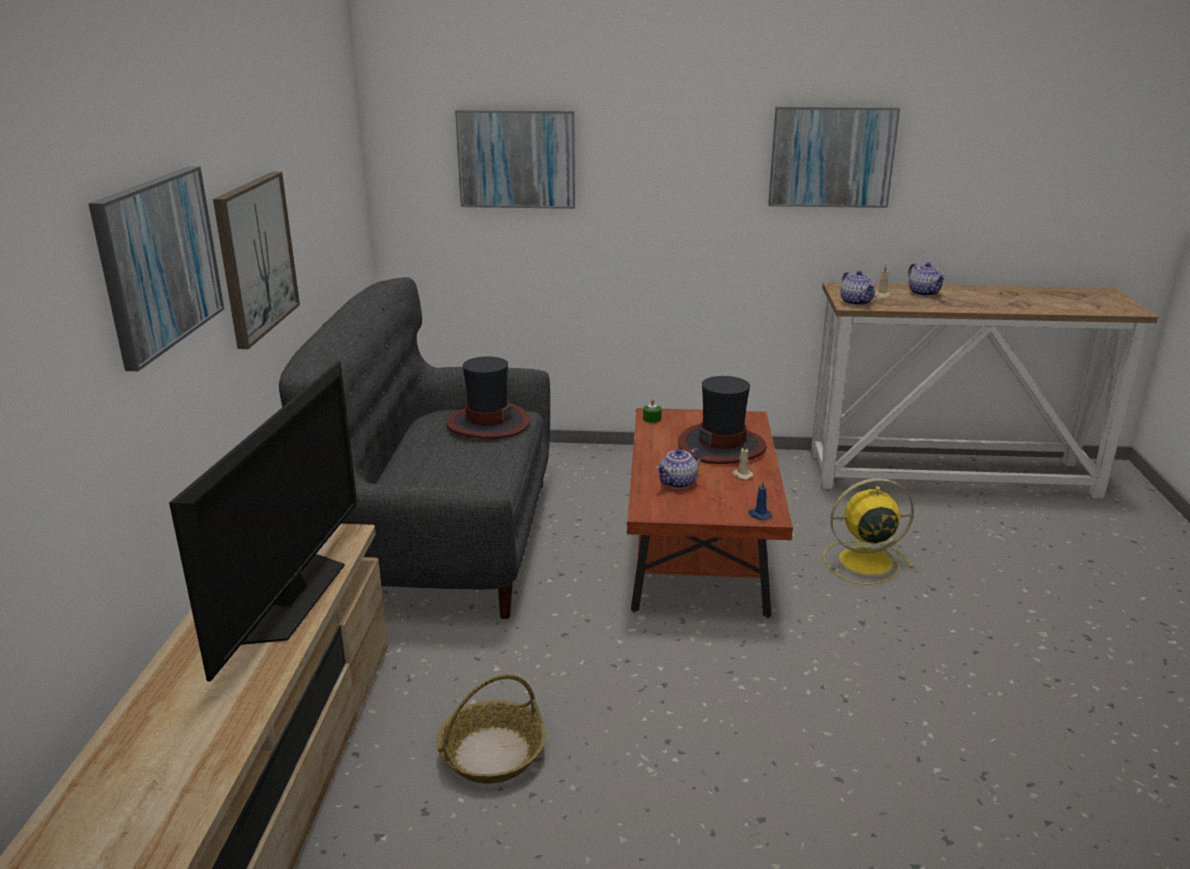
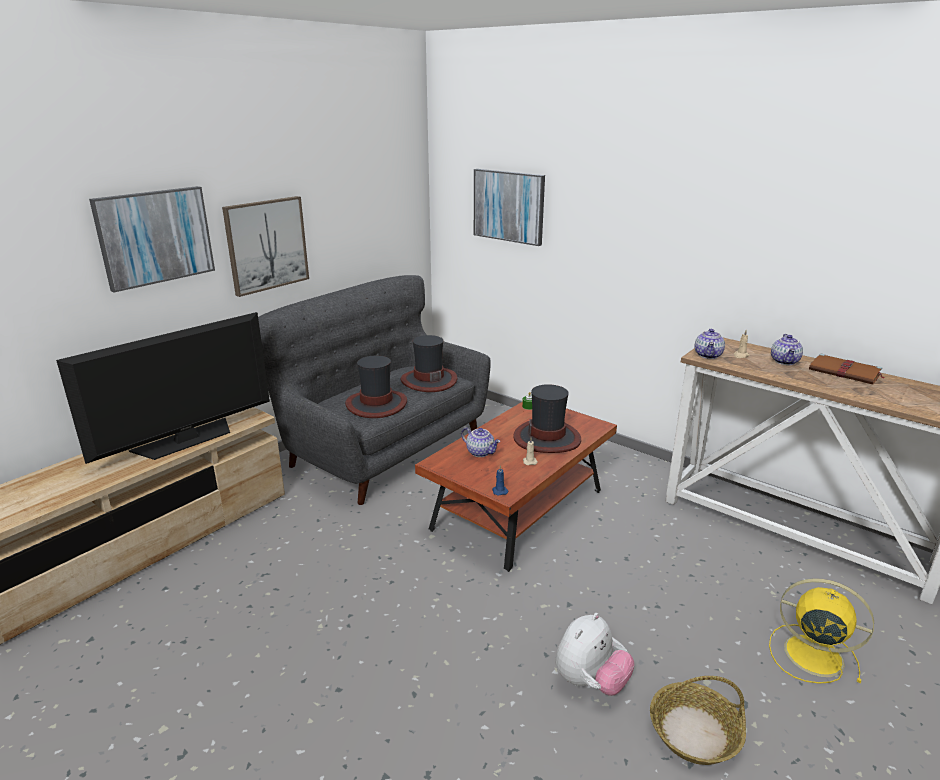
camera: 35 degrees right, 0 degrees up
basket [437,674,546,784] -> basket moved to [650,676,746,765]
teapot [656,448,701,489] -> teapot turned 135 degrees counterclockwise [461,427,500,457]
picture [768,106,900,208] -> none
yellow fan [823,478,914,585] -> yellow fan moved to [769,578,874,684]
none -> hat [345,356,407,418]
none -> plush toy [555,613,635,696]
none -> brown book [809,353,885,384]

